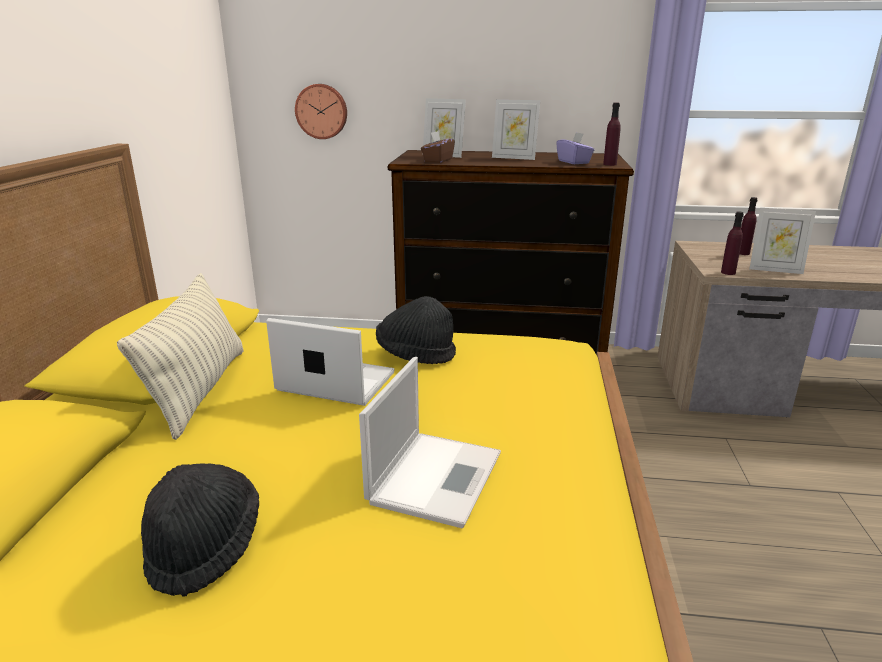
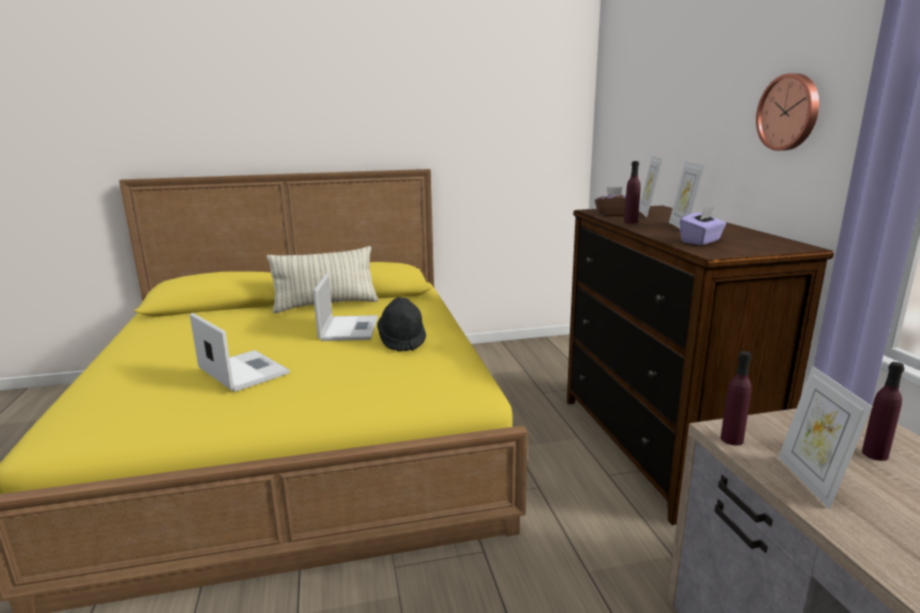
camera: 70 degrees right, 5 degrees down
black hat [141,463,259,597] -> none
wall clock [295,84,347,139] -> wall clock moved to [756,73,819,151]
laptop [359,357,501,528] -> laptop turned 135 degrees counterclockwise [190,313,290,392]
purple bottle [603,103,621,166] -> purple bottle moved to [624,161,641,224]

